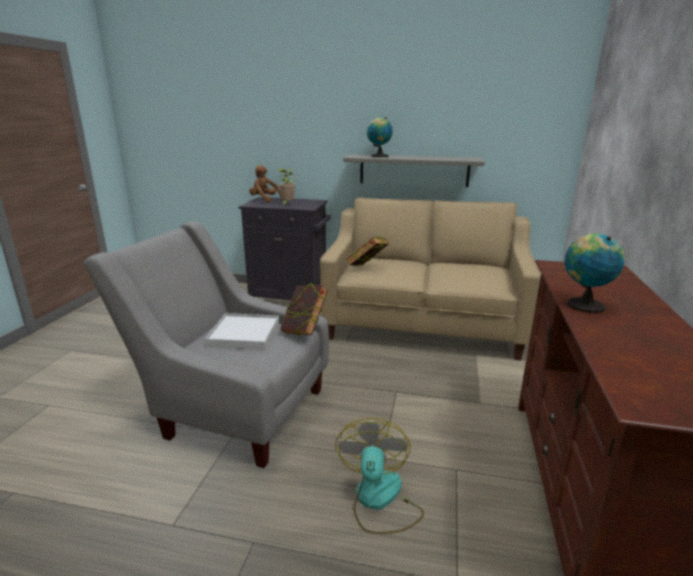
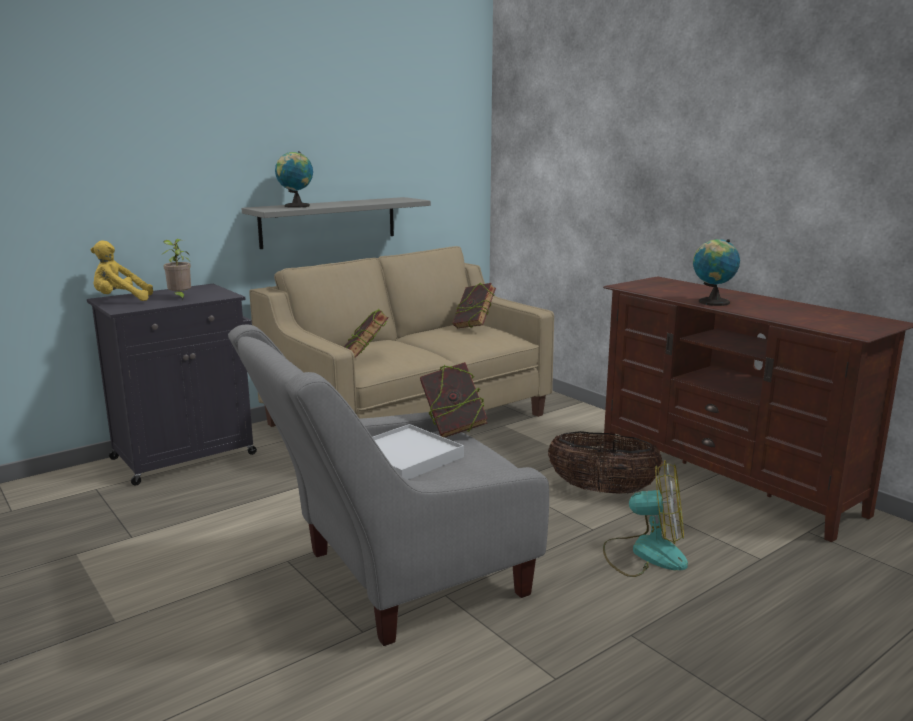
camera: 50 degrees left, 5 degrees down
brown plush toy [249,165,282,203] -> yellow plush toy [90,240,153,301]
fan [335,418,424,534] -> fan turned 150 degrees clockwise [603,460,688,577]
none -> book [452,283,496,329]
none -> basket [548,431,663,494]

